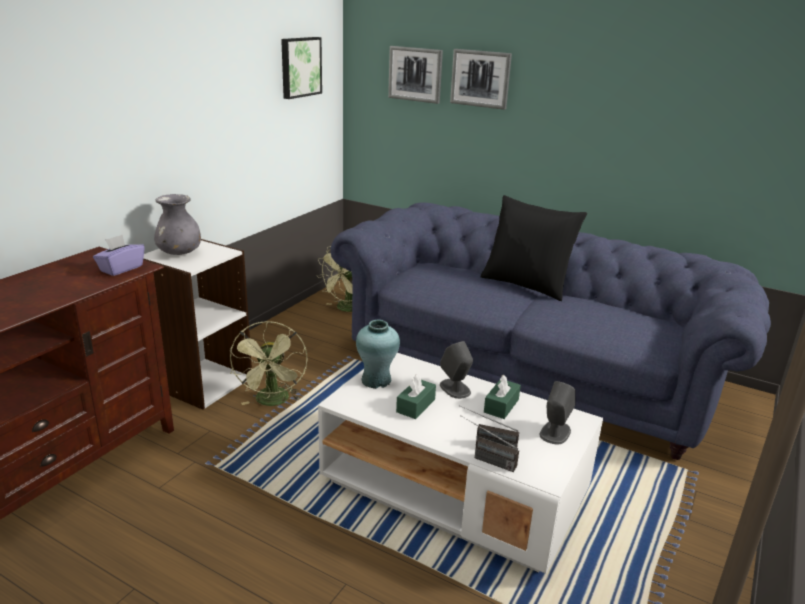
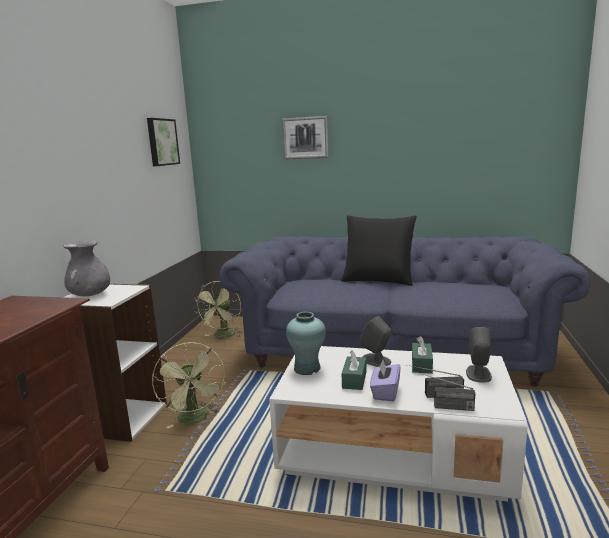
camera: 15 degrees left, 10 degrees down
purple tissue box [93,235,145,276] -> purple tissue box moved to [370,360,401,402]
picture [388,46,443,104] -> none

